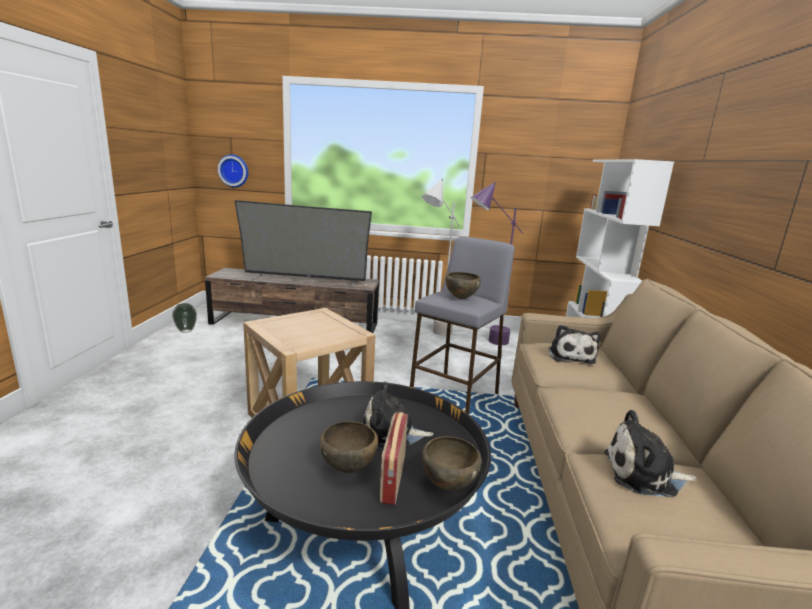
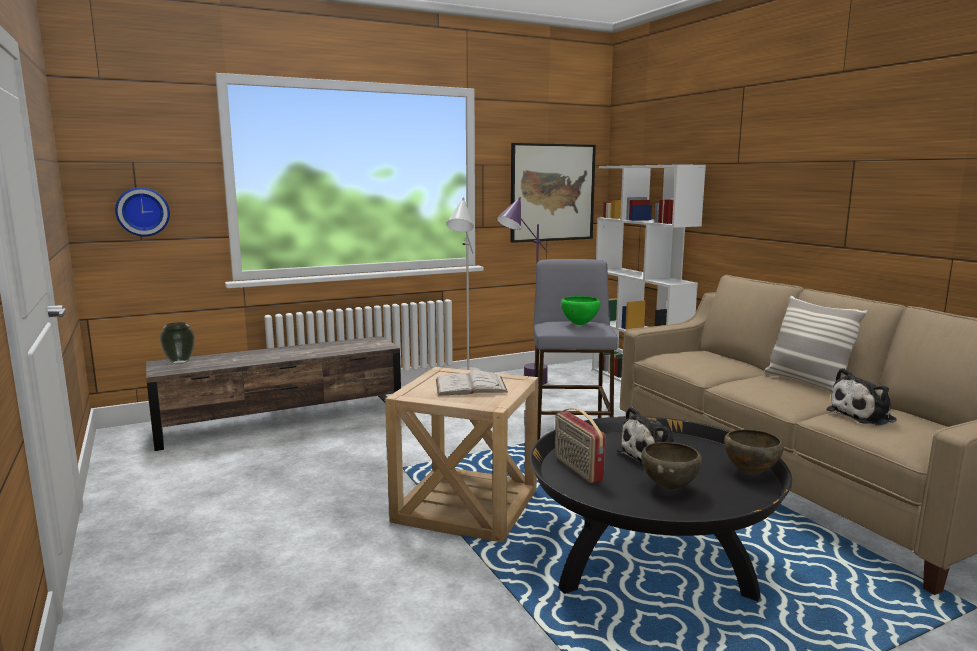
camera: 30 degrees left, 5 degrees down
vase [172,303,197,333] -> vase moved to [160,322,195,364]
television [235,200,372,288] -> none
radio [380,412,408,505] -> radio moved to [555,408,605,483]
brown bowl [446,272,481,299] -> green bowl [561,296,600,325]
plush toy [548,325,600,364] -> none
none -> white book [436,370,508,396]
none -> picture [510,143,596,243]
none -> pillow [764,296,867,392]

